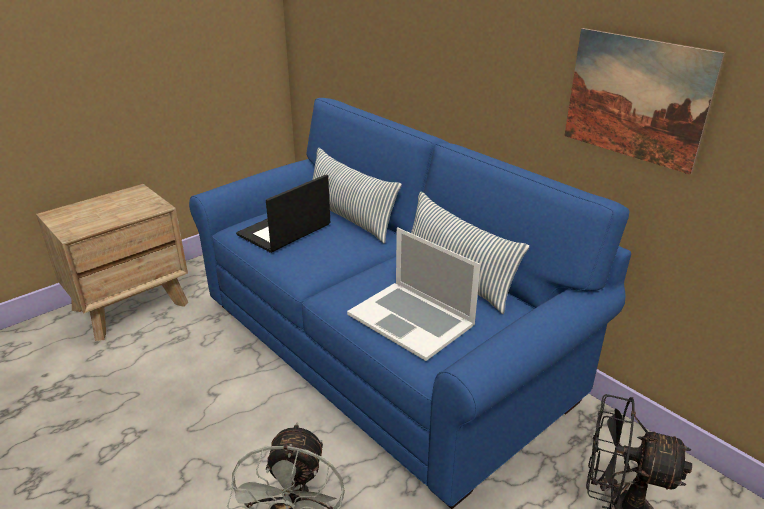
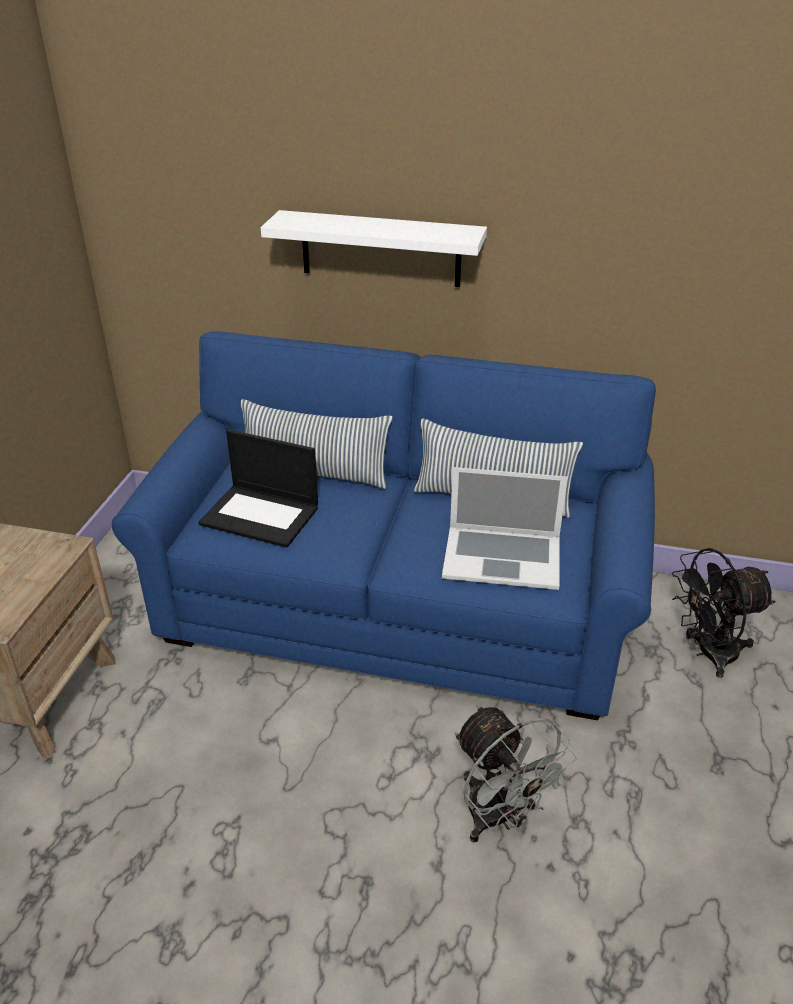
camera: 35 degrees left, 5 degrees up
laptop [236,175,330,253] -> laptop turned 75 degrees counterclockwise [199,429,318,548]
picture [564,28,726,175] -> none
none -> white shelf [261,210,487,287]

